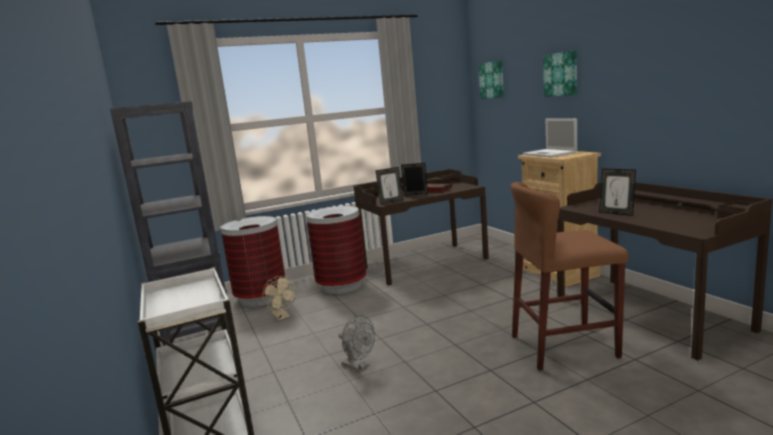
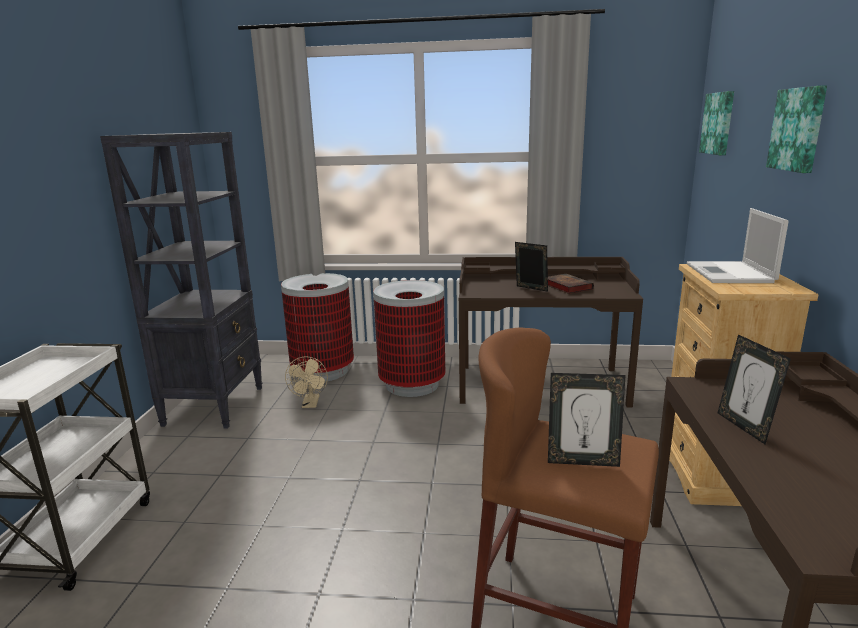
camera: 30 degrees right, 5 degrees up
grey fan [338,315,375,372] -> none
picture frame [375,167,403,204] -> picture frame moved to [548,373,626,467]

